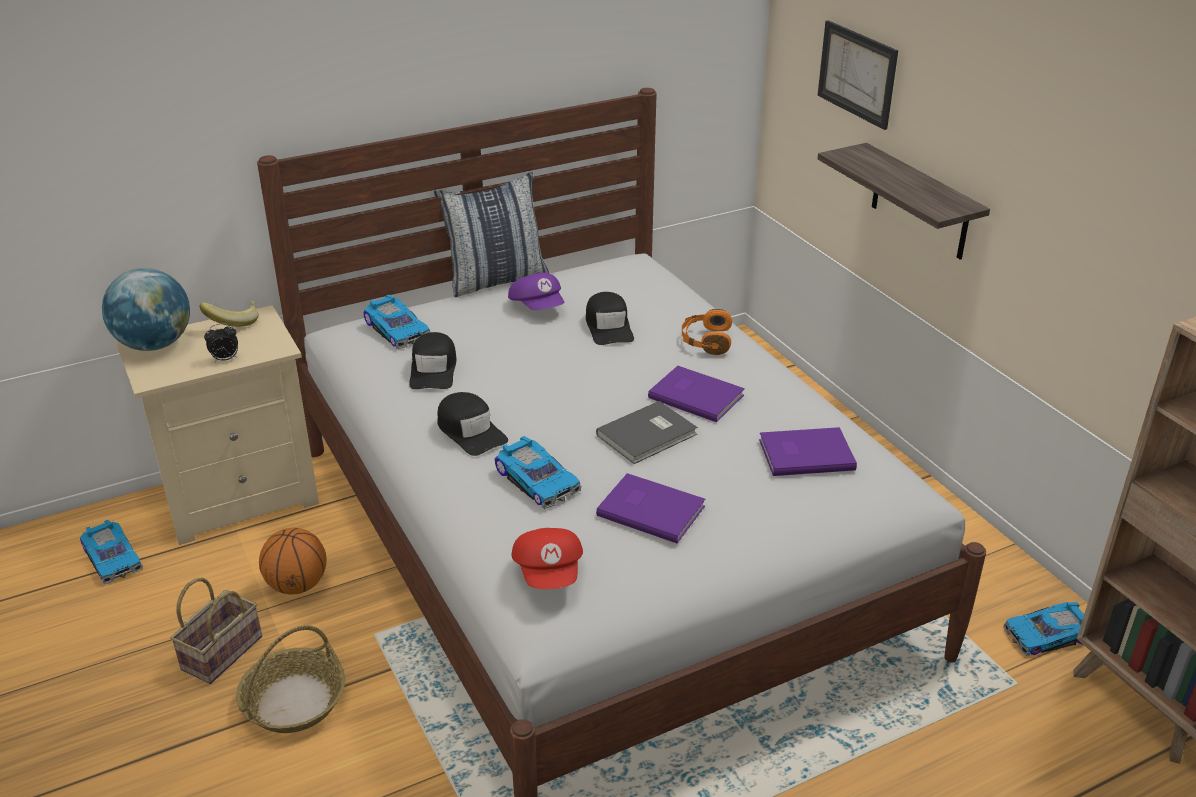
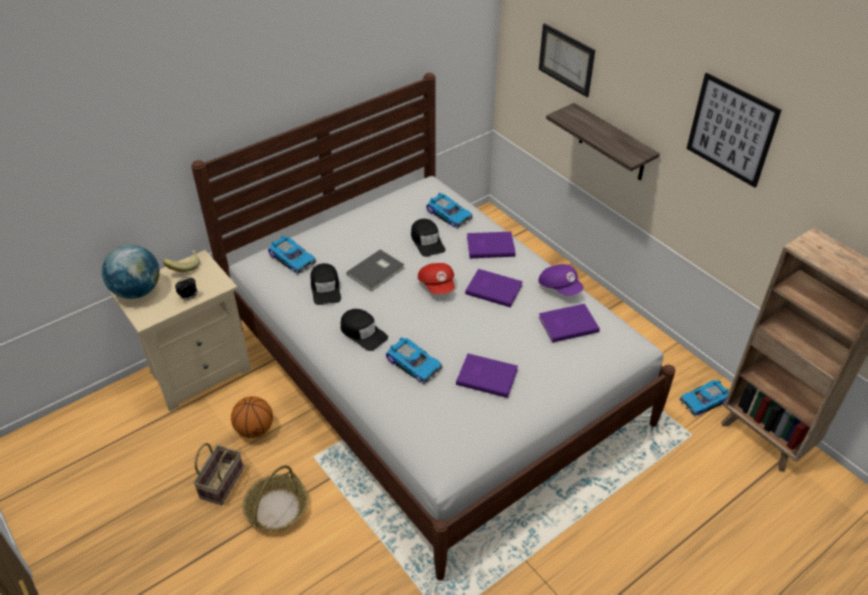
camera: 10 degrees left, 10 degrees up
toy car [80,520,143,584] -> toy car moved to [426,193,473,229]
pillow [434,172,549,297] -> none
purple cap [508,273,564,310] -> purple cap moved to [538,264,584,296]
red cap [511,528,583,589] -> red cap moved to [418,263,454,294]
grey book [596,401,698,464] -> grey book moved to [347,249,404,291]
orange headphones [682,309,732,355] -> purple book [467,232,516,258]
none -> picture [686,73,781,188]

